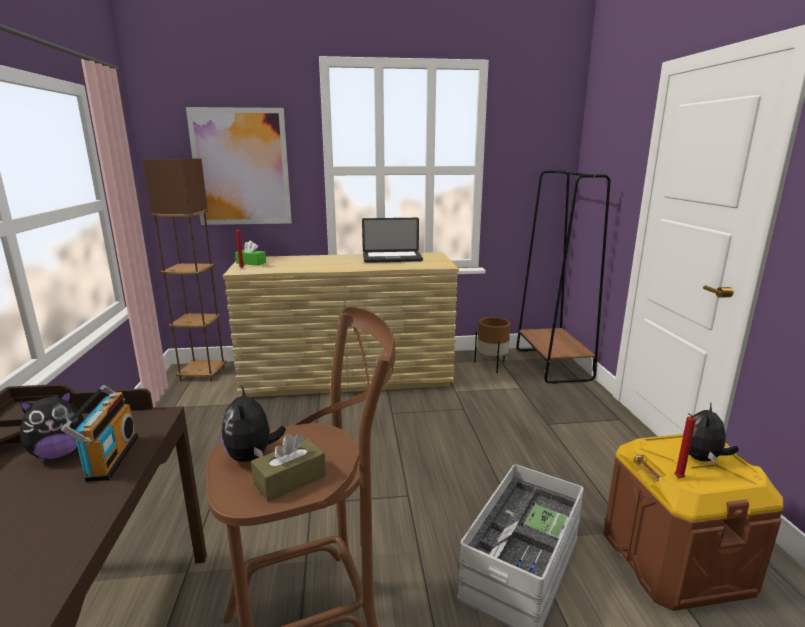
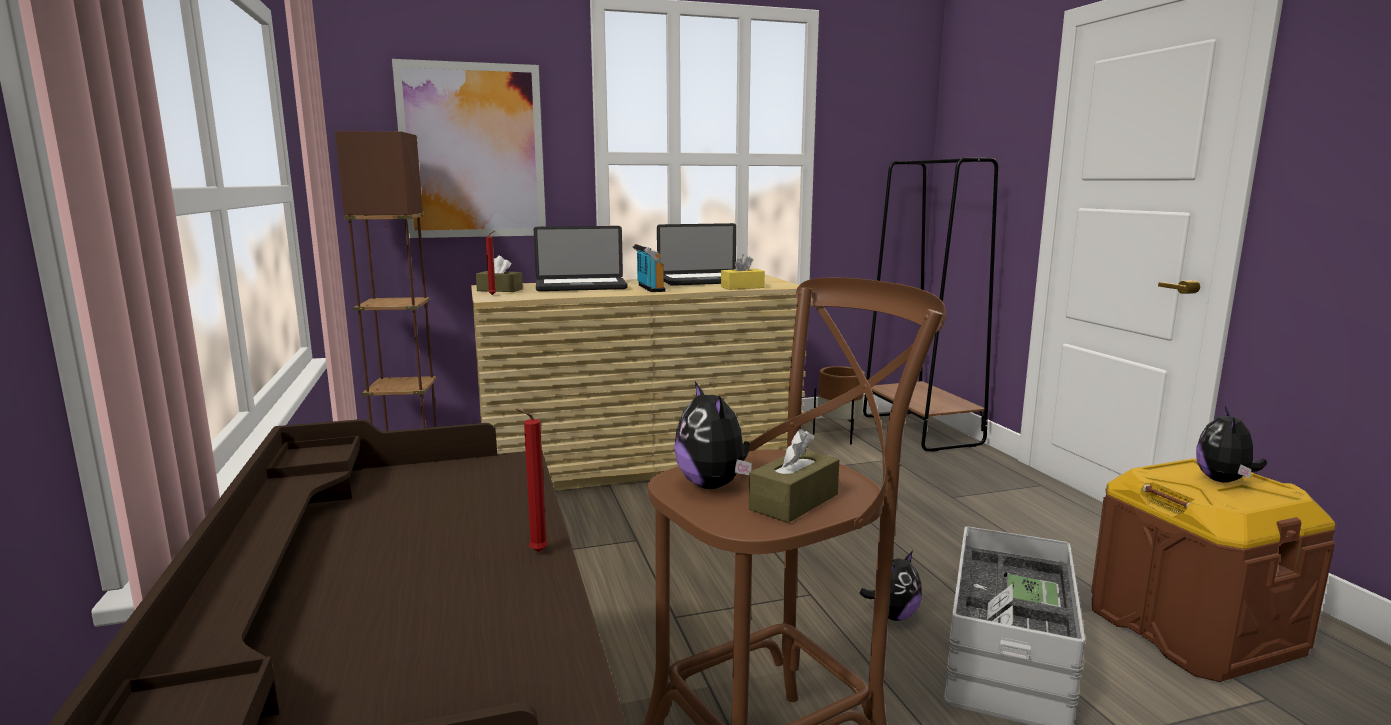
camera: 10 degrees left, 5 degrees down
plush toy [19,390,84,459] -> plush toy moved to [860,551,922,621]
radio [61,385,138,482] -> radio moved to [632,244,665,292]
green tissue box [235,241,266,266] -> brown tissue box [476,256,523,292]
red candle [675,413,696,478] -> red candle moved to [516,409,548,552]
none -> laptop [534,226,628,291]
none -> yellow tissue box [721,254,765,290]

